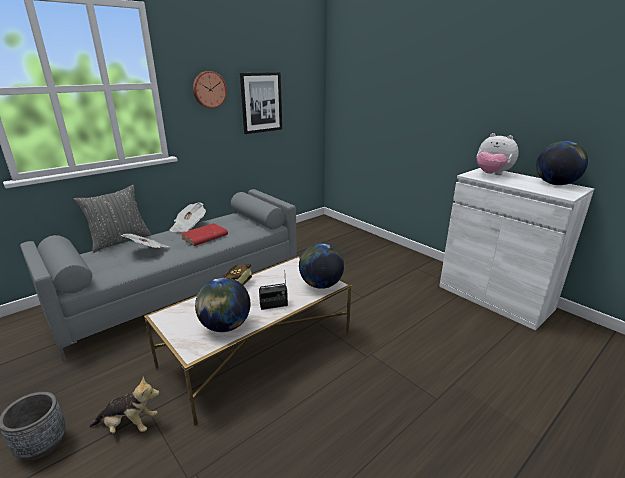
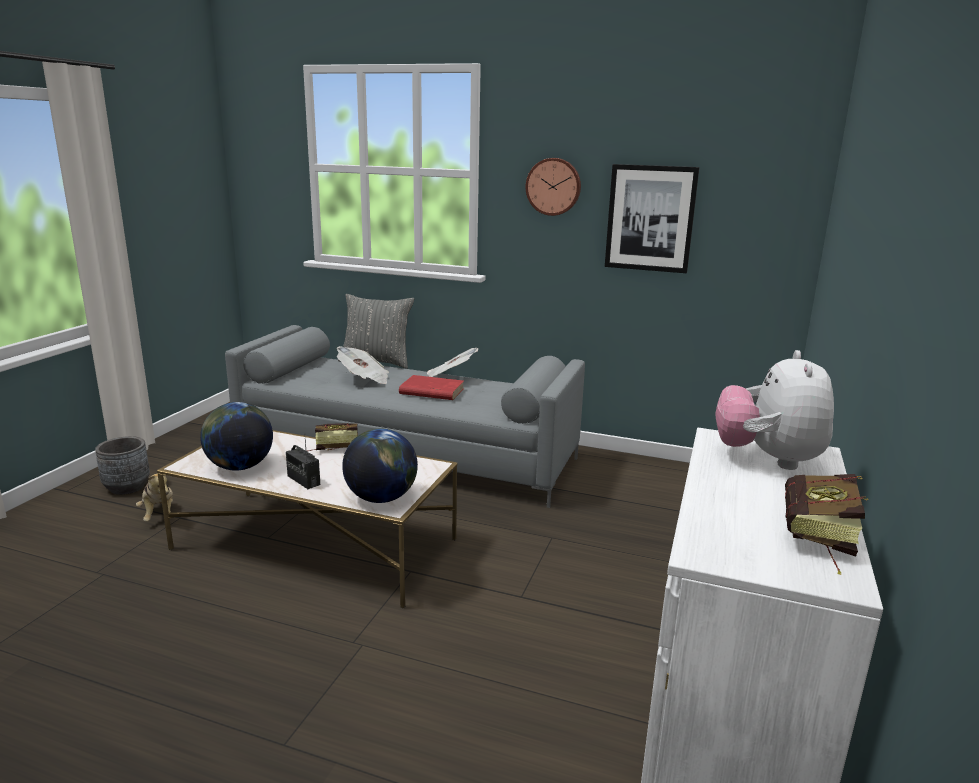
camera: 60 degrees right, 5 degrees down
globe [536,141,588,185] -> book [785,474,868,575]

